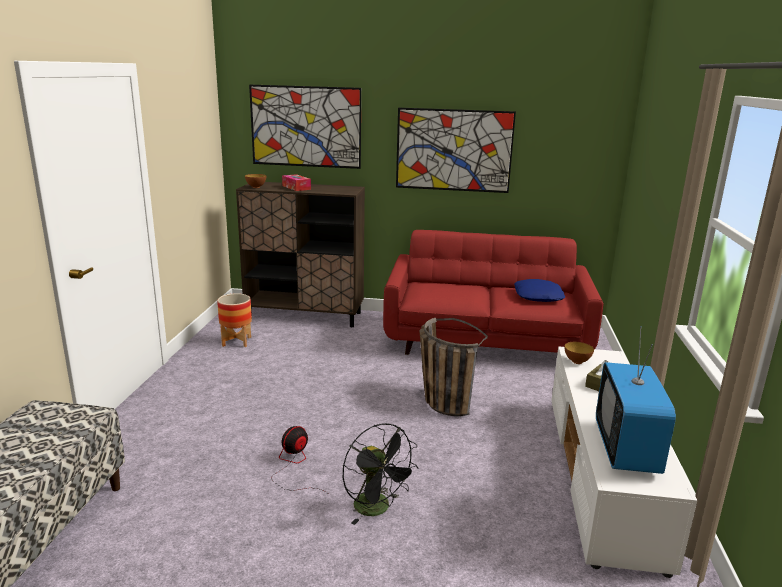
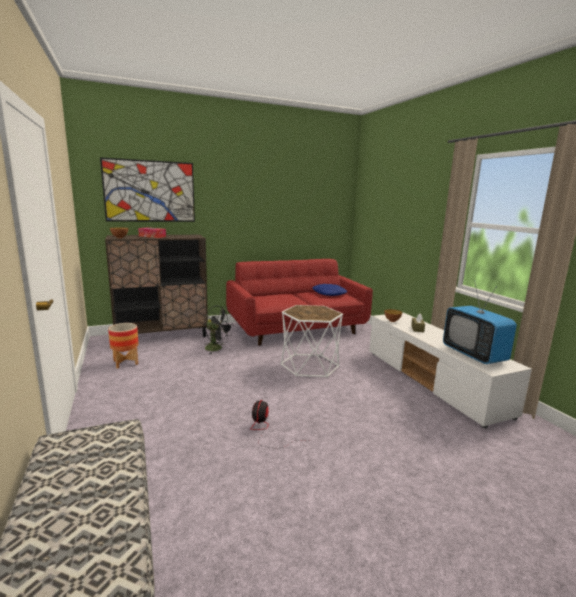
camera: 30 degrees left, 5 degrees down
black fan [343,423,419,525] -> black fan moved to [205,306,233,354]
picture [396,108,516,193] -> none
basket [420,318,488,416] -> white side table [281,305,343,378]

